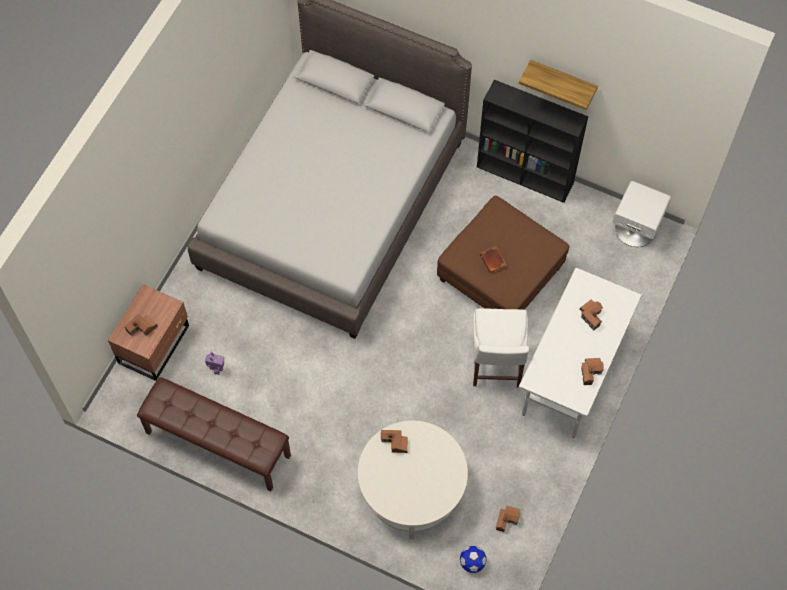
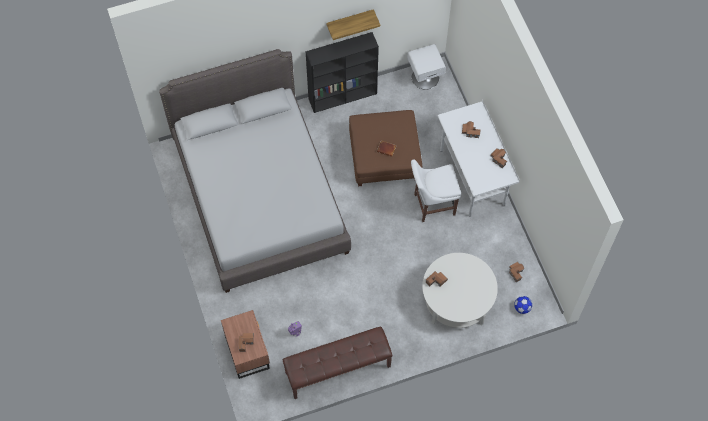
camera: 45 degrees left, 0 degrees up
white chair [473,308,530,388] -> white chair turned 120 degrees clockwise [411,159,461,222]

